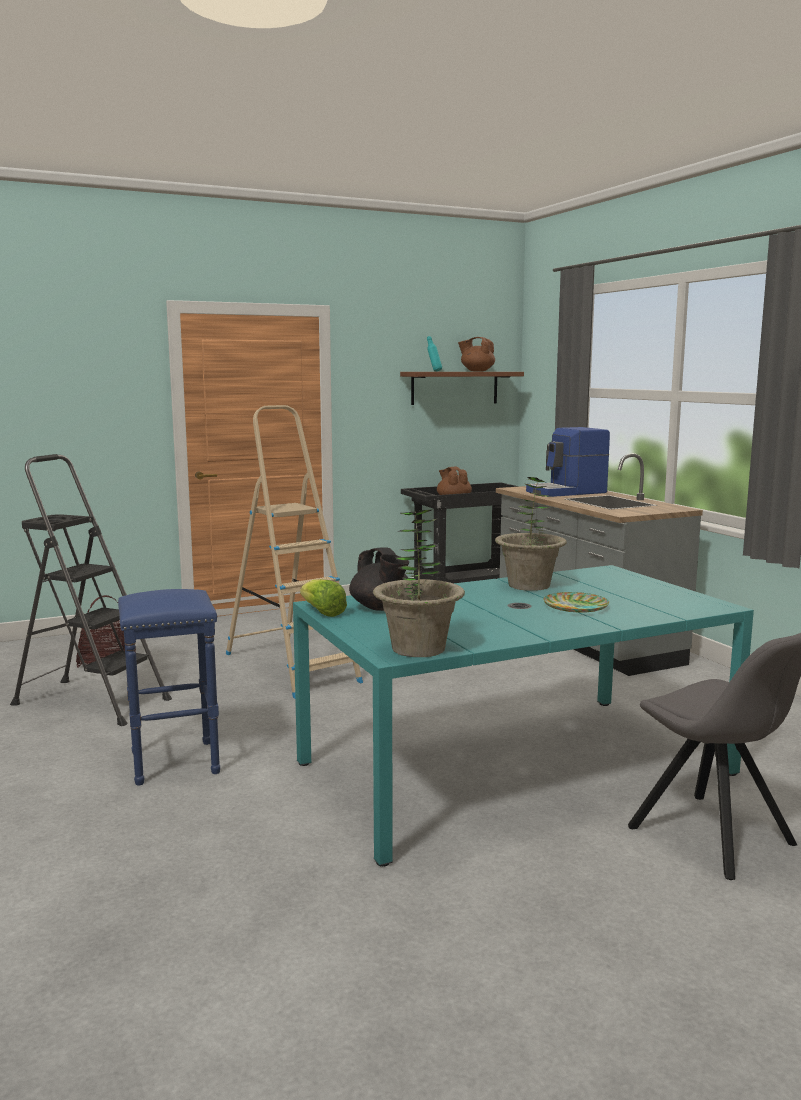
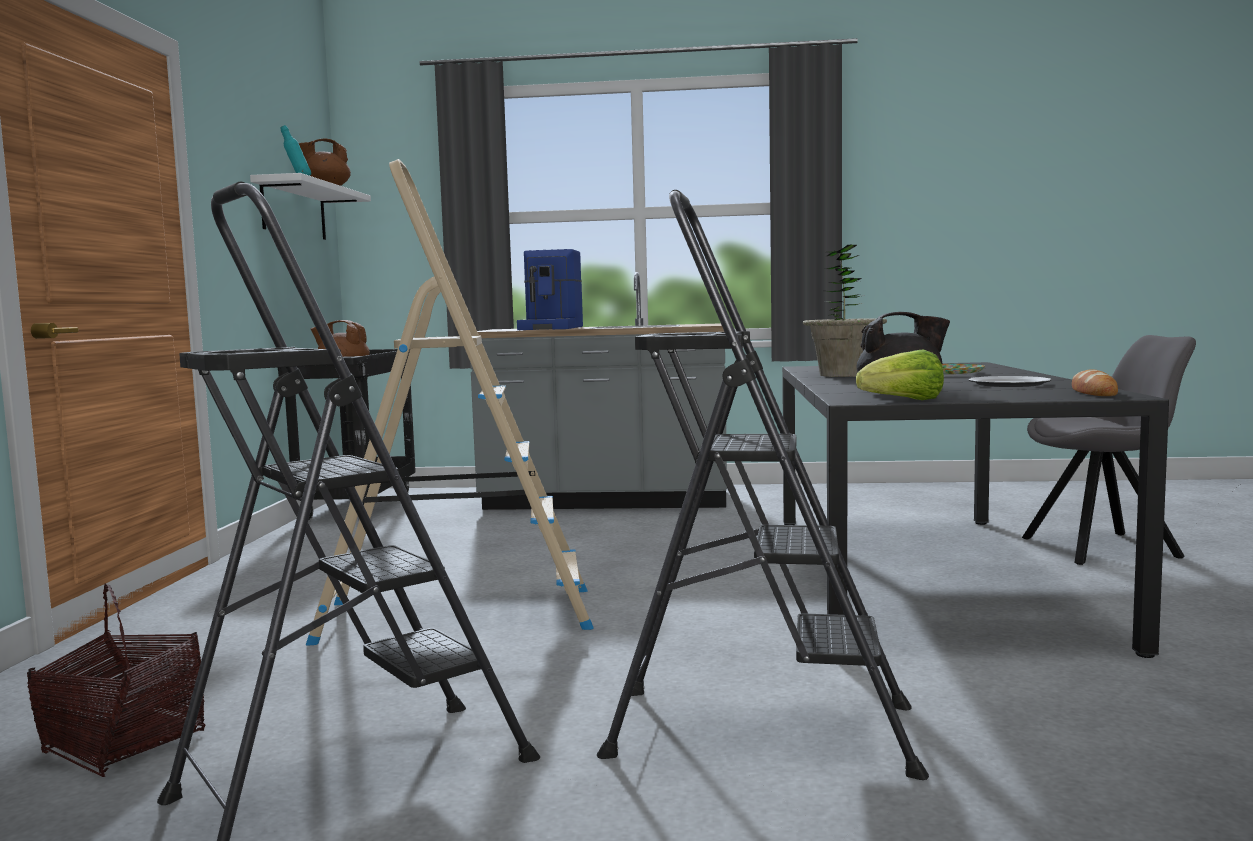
camera: 60 degrees left, 5 degrees down
blue stool [118,589,220,786] -> step ladder [597,190,929,780]
turquoise dining table [293,565,754,867] -> black dining table [782,362,1169,658]
potted plant [373,510,465,657] -> bread [1072,370,1118,396]
brown shelf [400,372,524,405] -> white shelf [250,173,371,240]
none -> plate [968,376,1052,387]

